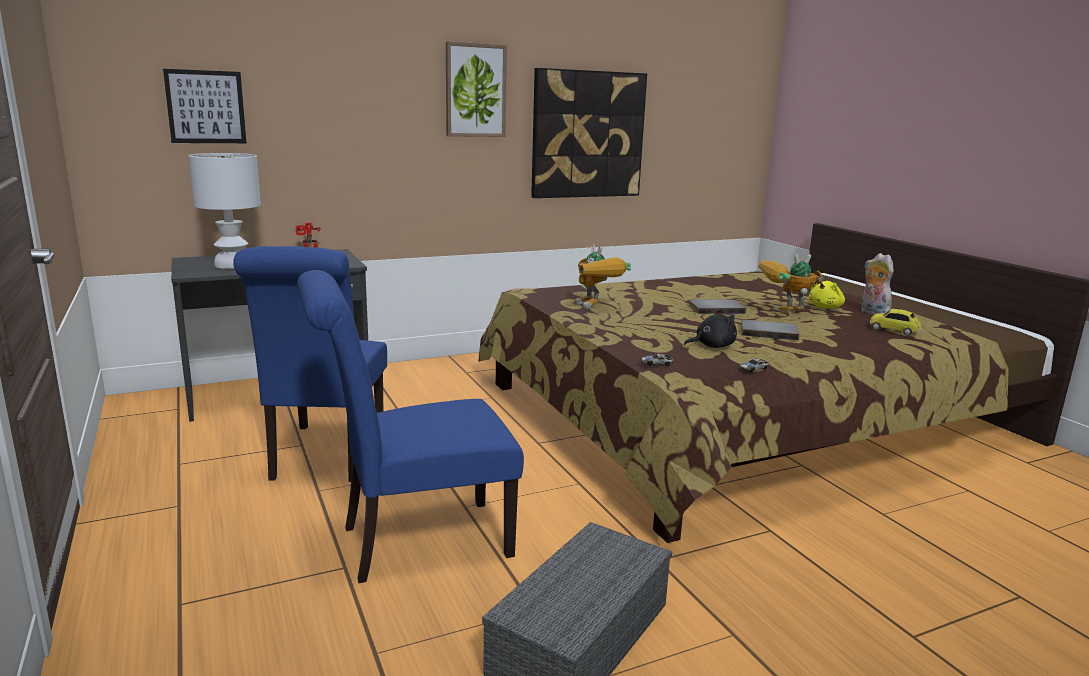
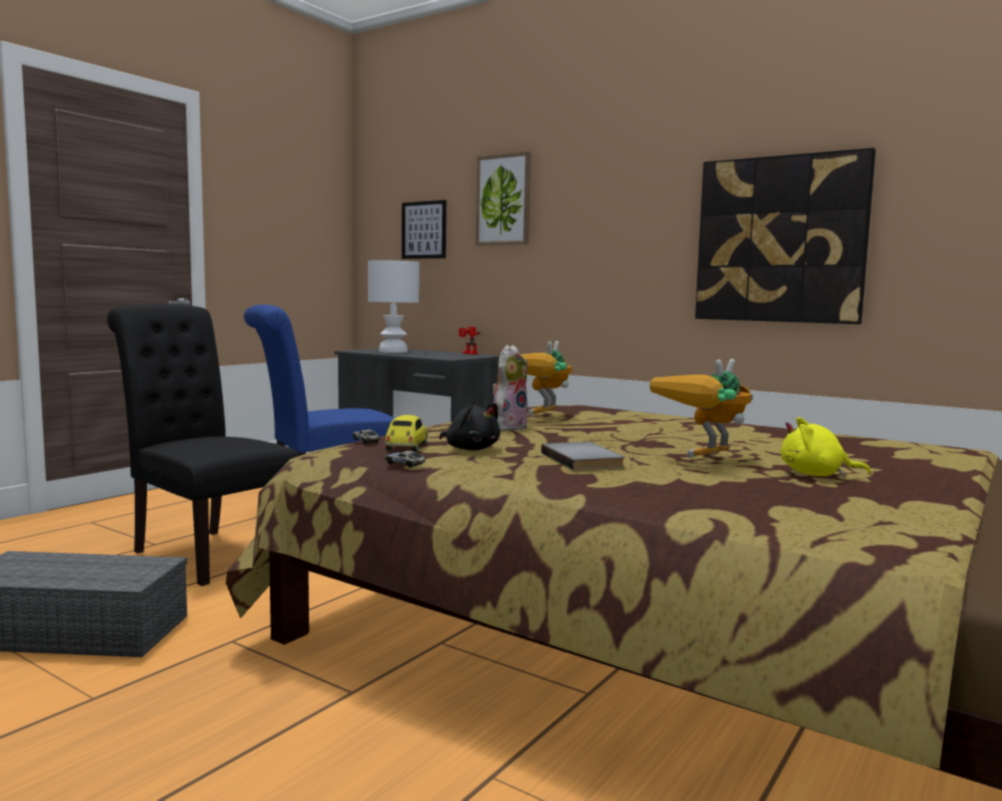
camera: 60 degrees right, 10 degrees down
blue chair [297,270,524,583] -> black chair [107,304,299,586]
picture [446,41,507,137] -> picture moved to [476,151,531,245]
grey book [688,299,746,314] -> none
toy robot [758,254,823,311] -> toy robot turned 90 degrees counterclockwise [650,359,753,458]
plush toy [861,253,894,315] -> plush toy moved to [492,345,528,431]
toy car [870,309,922,336] -> toy car moved to [385,415,428,452]

